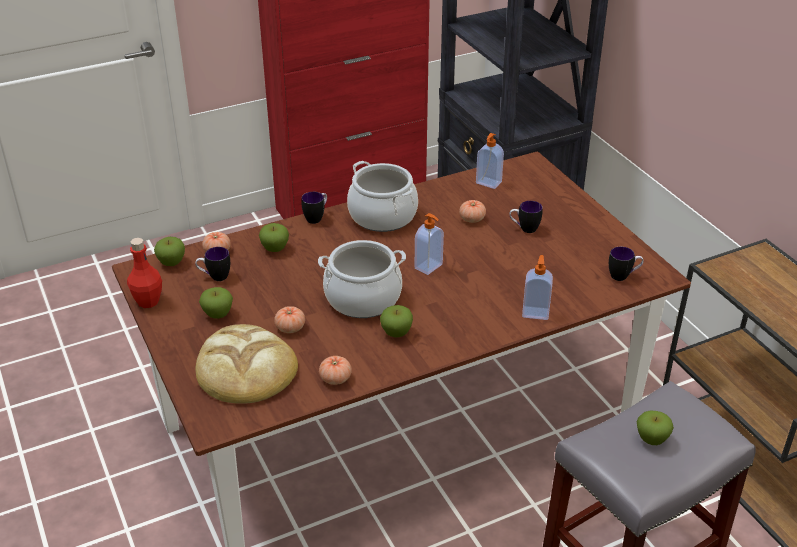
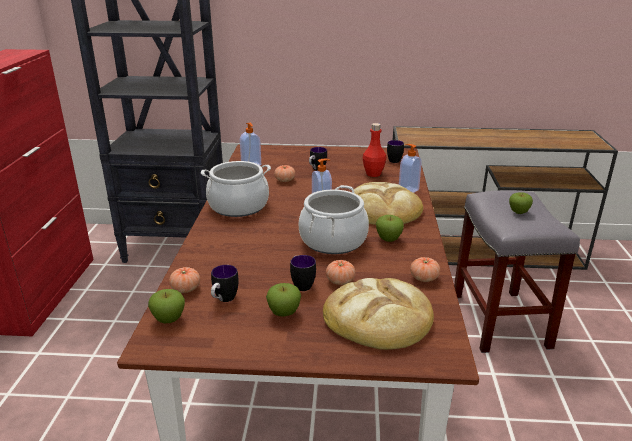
camera: 60 degrees left, 10 degrees down
red bottle [127,238,162,308] -> red bottle moved to [363,123,386,177]
apple [259,223,289,252] -> none
mug [301,192,327,224] -> mug moved to [290,255,316,291]
none -> bread [354,182,423,225]

